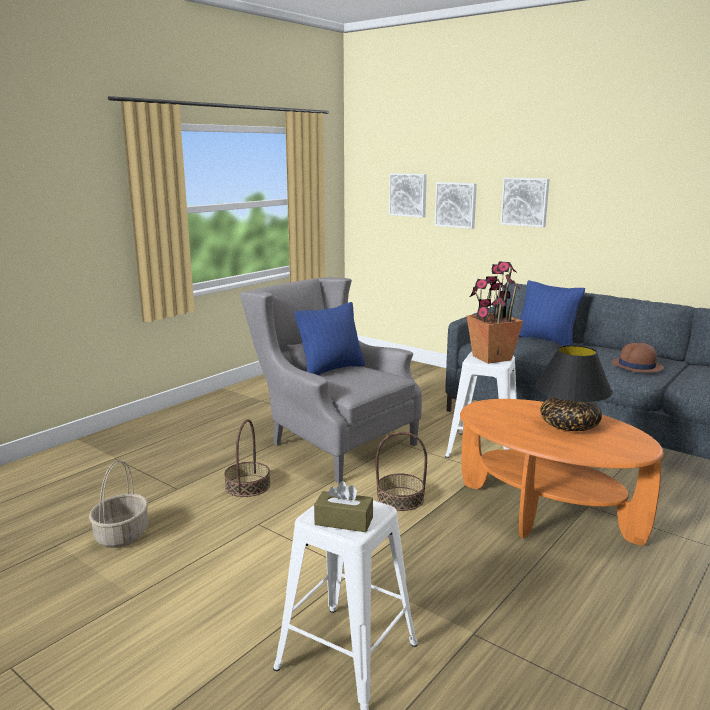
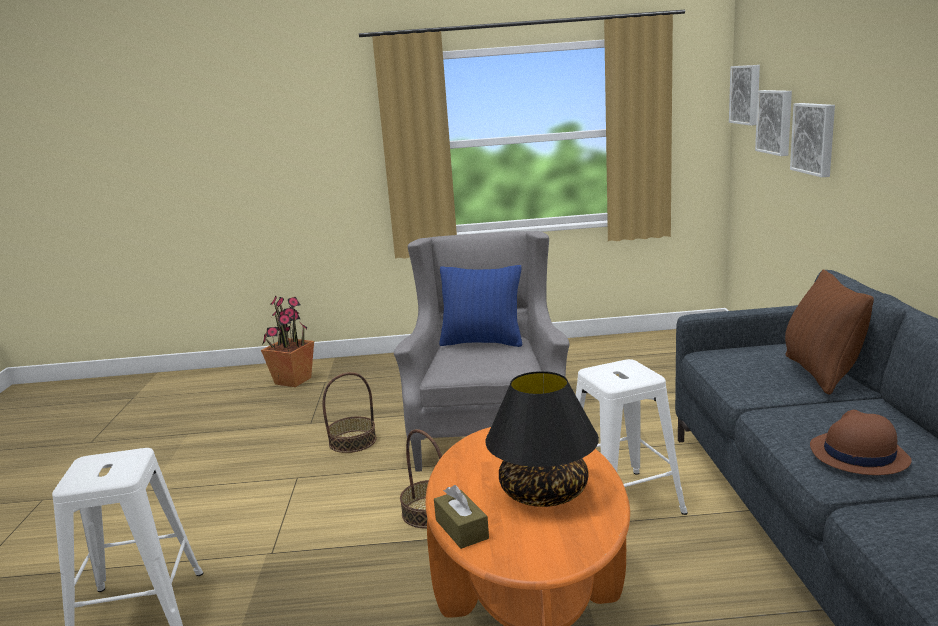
camera: 50 degrees right, 0 degrees up
basket [89,460,148,548] -> none
brown tissue box [314,481,373,532] -> brown tissue box moved to [434,485,489,549]
potted plant [466,262,523,364] -> potted plant moved to [261,296,314,387]
picture [500,177,550,227] -> picture moved to [729,65,760,126]
blue pillow [519,280,585,346] -> brown pillow [785,270,874,395]

